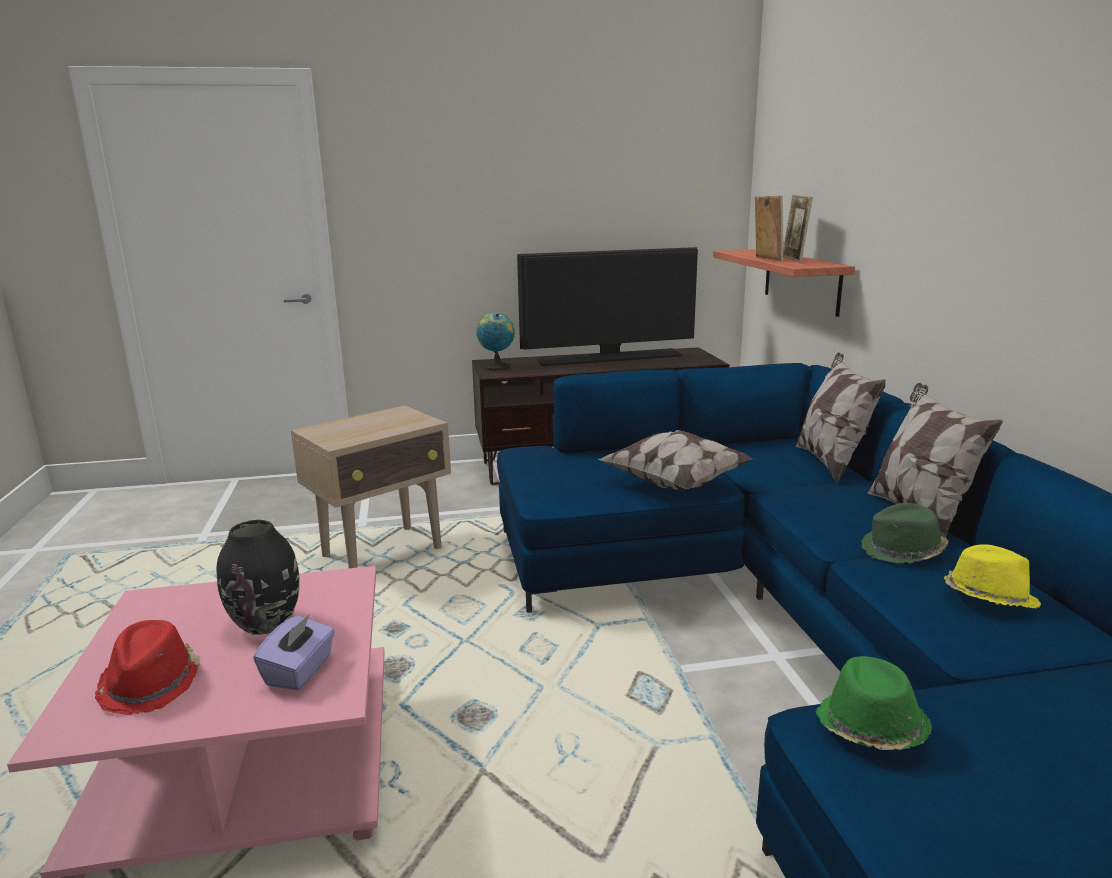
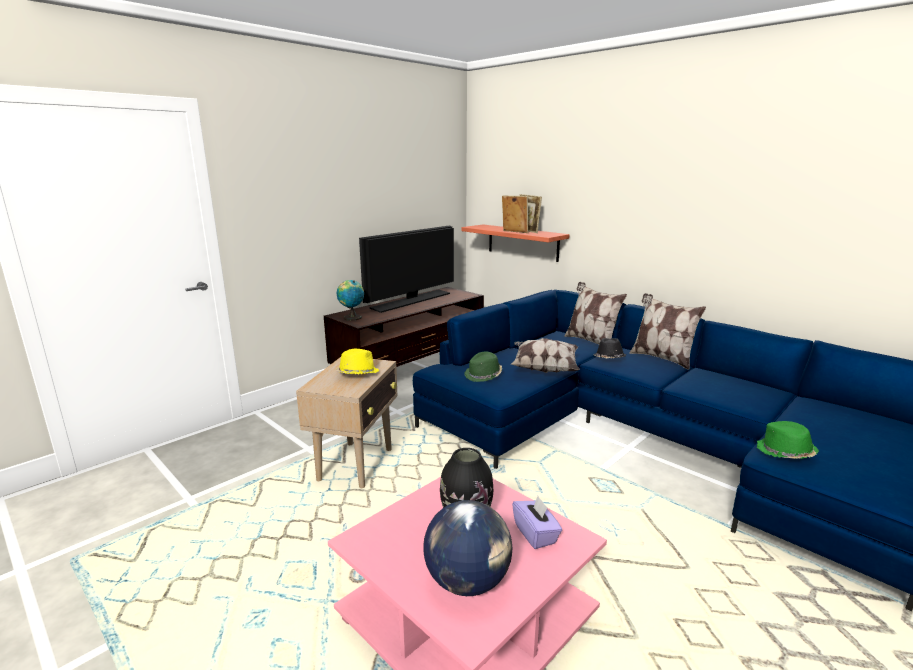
camera: 35 degrees left, 0 degrees up
red hat [95,620,200,715] -> globe [423,500,512,596]
green hat [862,503,949,564] -> green hat moved to [465,352,502,382]
yellow hat [944,544,1041,608] -> yellow hat moved to [337,349,380,375]
none -> black hat [594,338,626,358]

